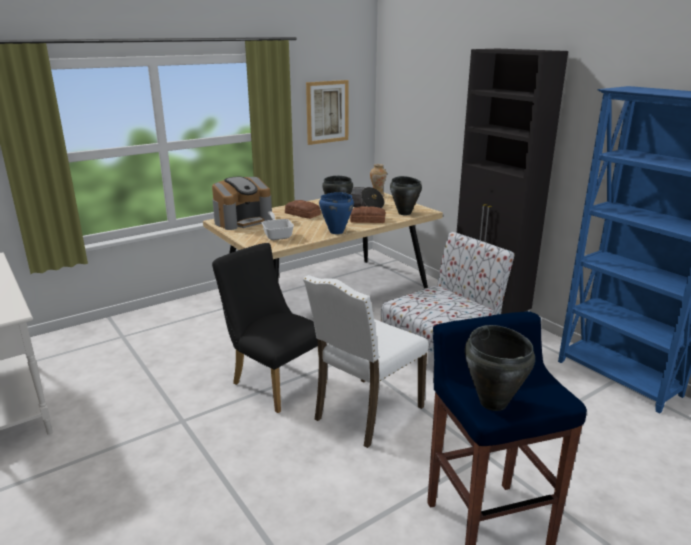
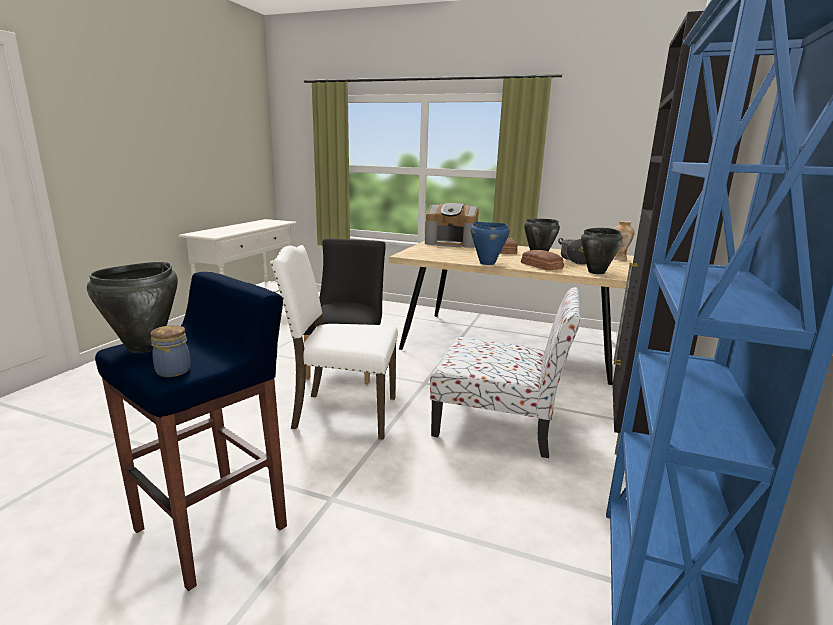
camera: 55 degrees right, 5 degrees down
frying pan [262,211,294,240] -> none
picture [306,80,348,145] -> none
none -> jar [150,325,191,377]

